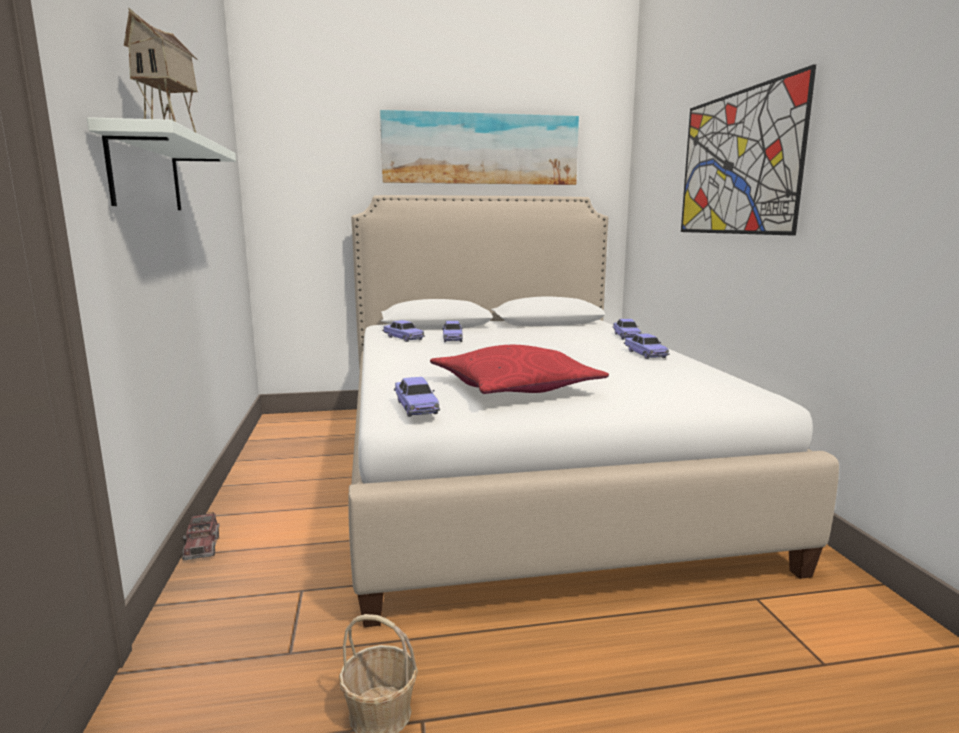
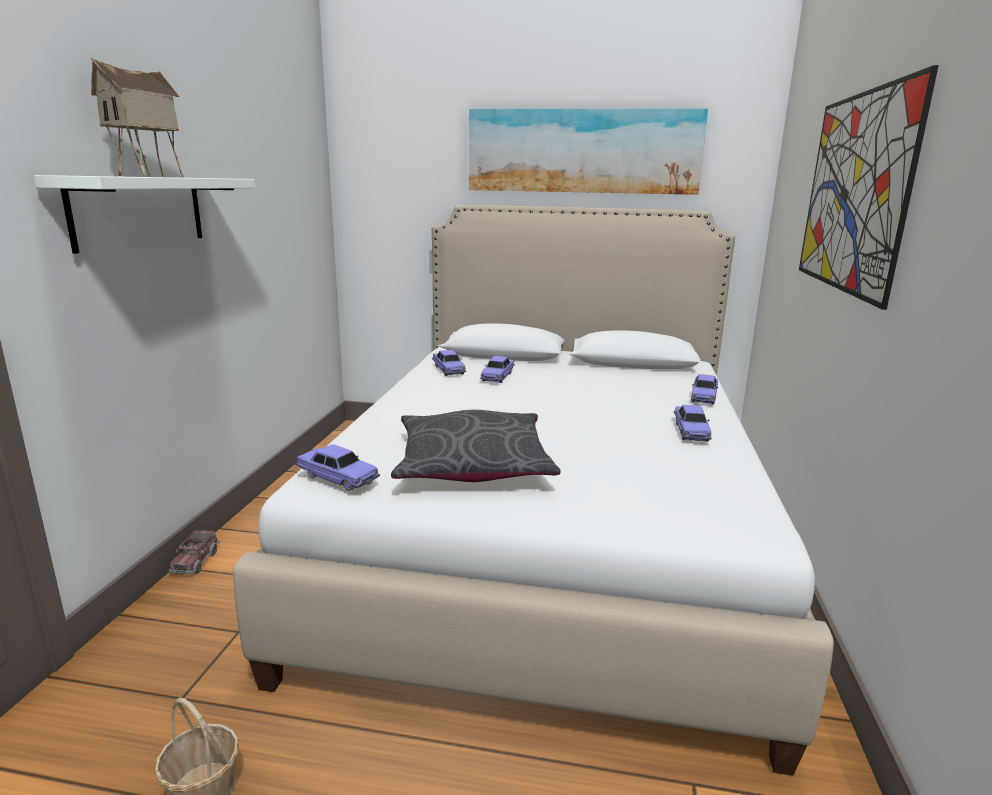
camera: 20 degrees right, 5 degrees up
toy car [394,377,440,417] -> toy car turned 60 degrees counterclockwise [295,444,380,491]
red pillow [430,345,609,394] -> grey pillow [391,410,561,482]

